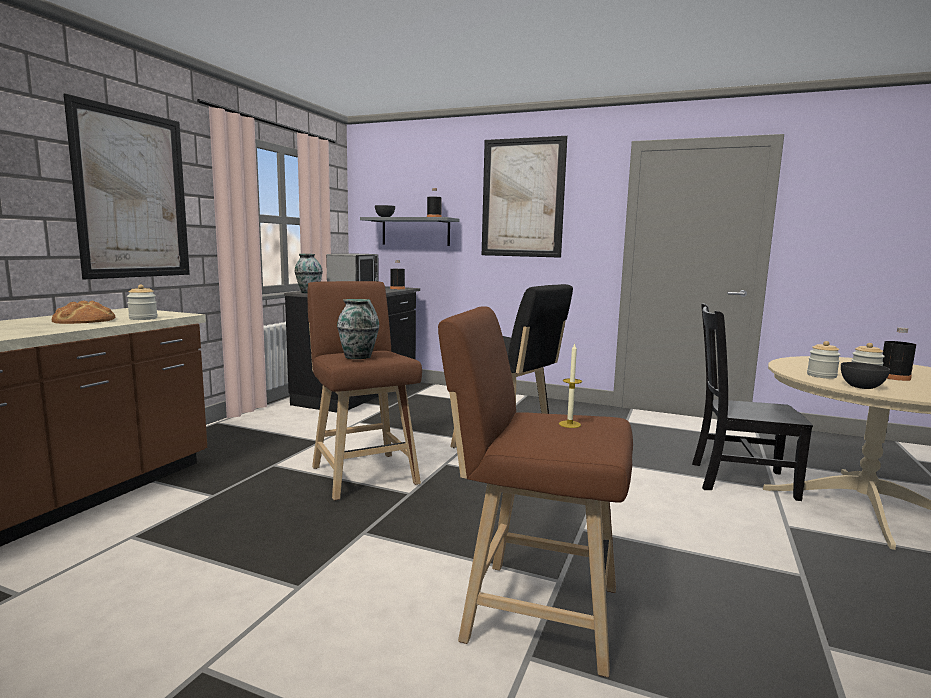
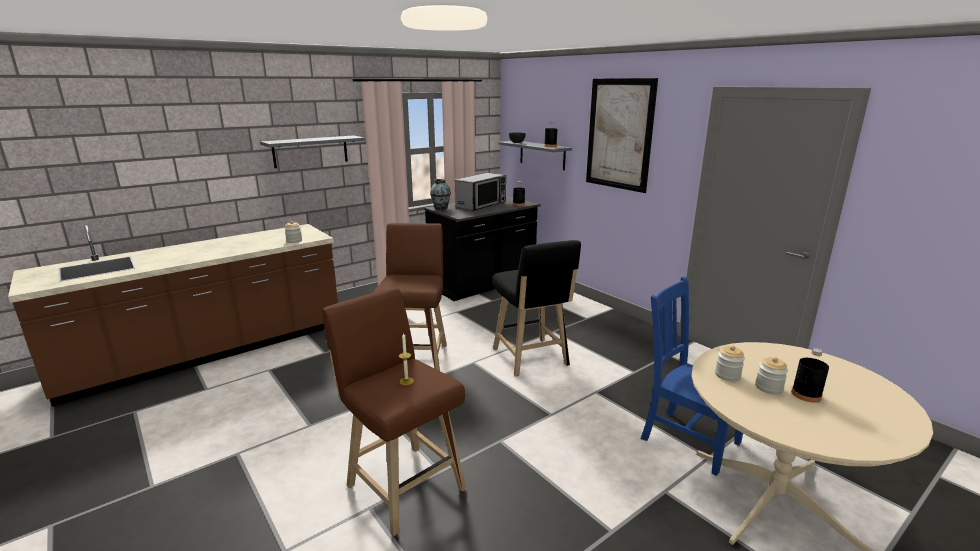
camera: 30 degrees right, 10 degrees up
bread [52,301,115,324] -> none
picture [63,93,190,279] -> grey shelf [260,135,366,168]
vase [337,299,379,359] -> none
black chair [692,303,813,501] -> blue chair [641,277,743,476]
grey bowl [841,362,890,389] -> none

